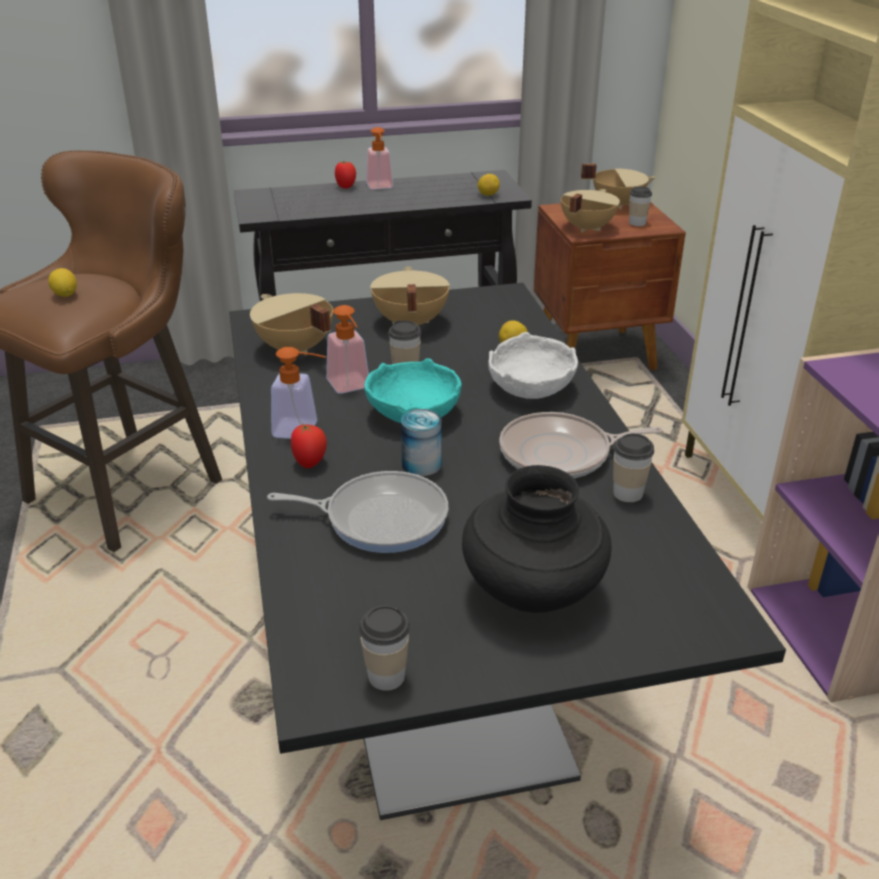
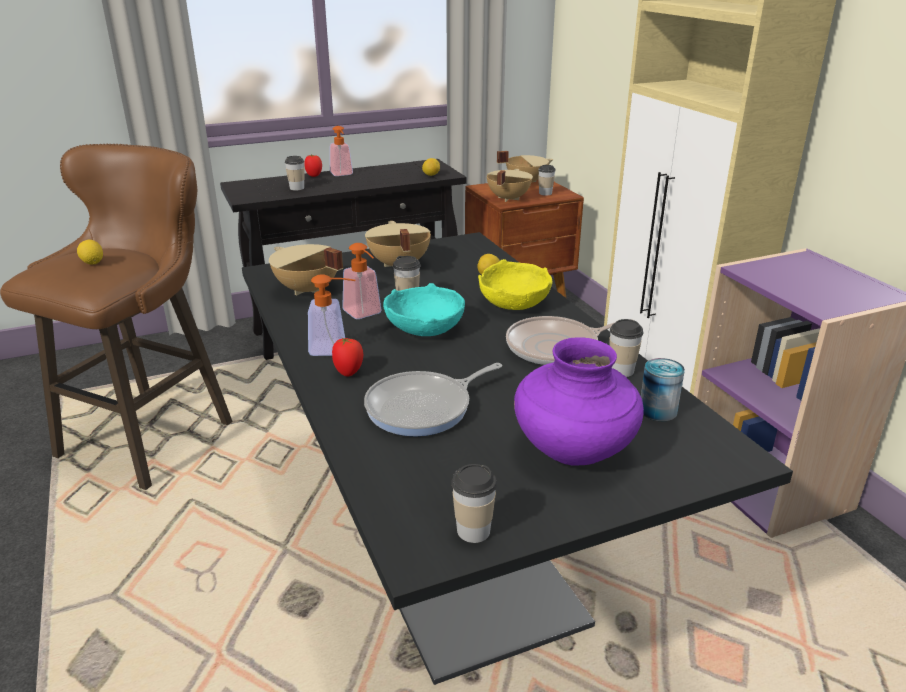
camera: 10 degrees left, 5 degrees down
frying pan [267,471,448,553] -> frying pan turned 150 degrees clockwise [364,363,502,436]
can [401,409,442,476] -> can moved to [641,358,685,421]
black vase [462,465,612,613] -> purple vase [514,337,644,466]
white bowl [488,332,578,399] -> yellow bowl [478,259,552,310]
none -> cup [285,156,304,191]

